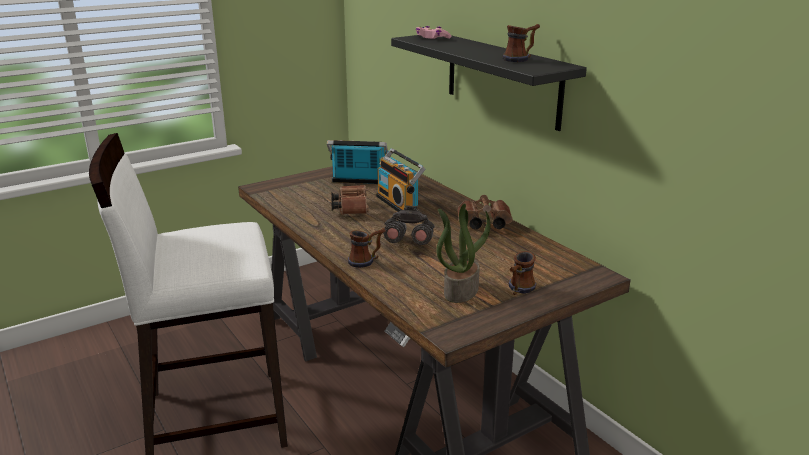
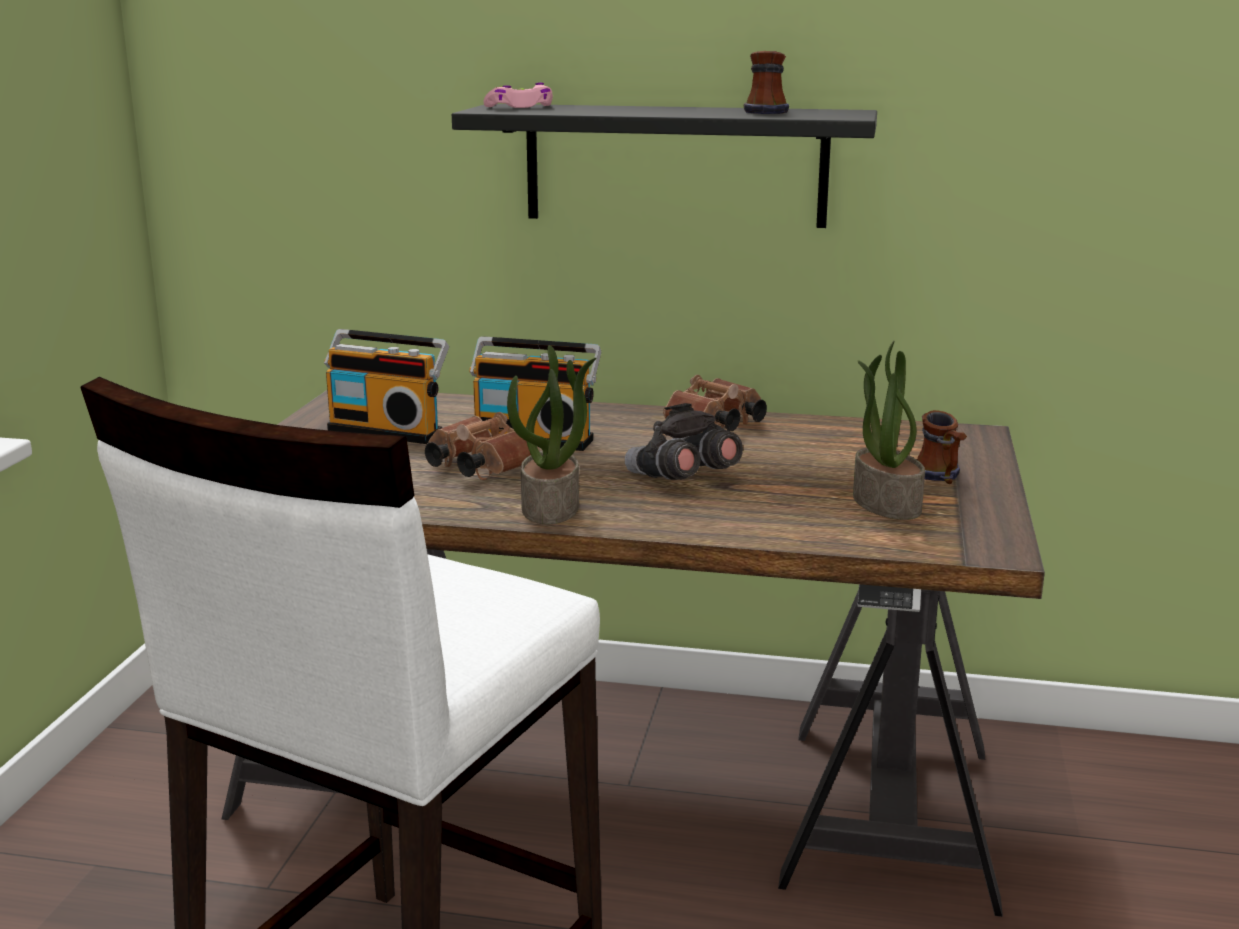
camera: 45 degrees left, 5 degrees down
radio [327,140,389,184] -> radio turned 120 degrees counterclockwise [324,329,449,444]
mug [348,228,386,268] -> none
none -> potted plant [507,345,597,524]

